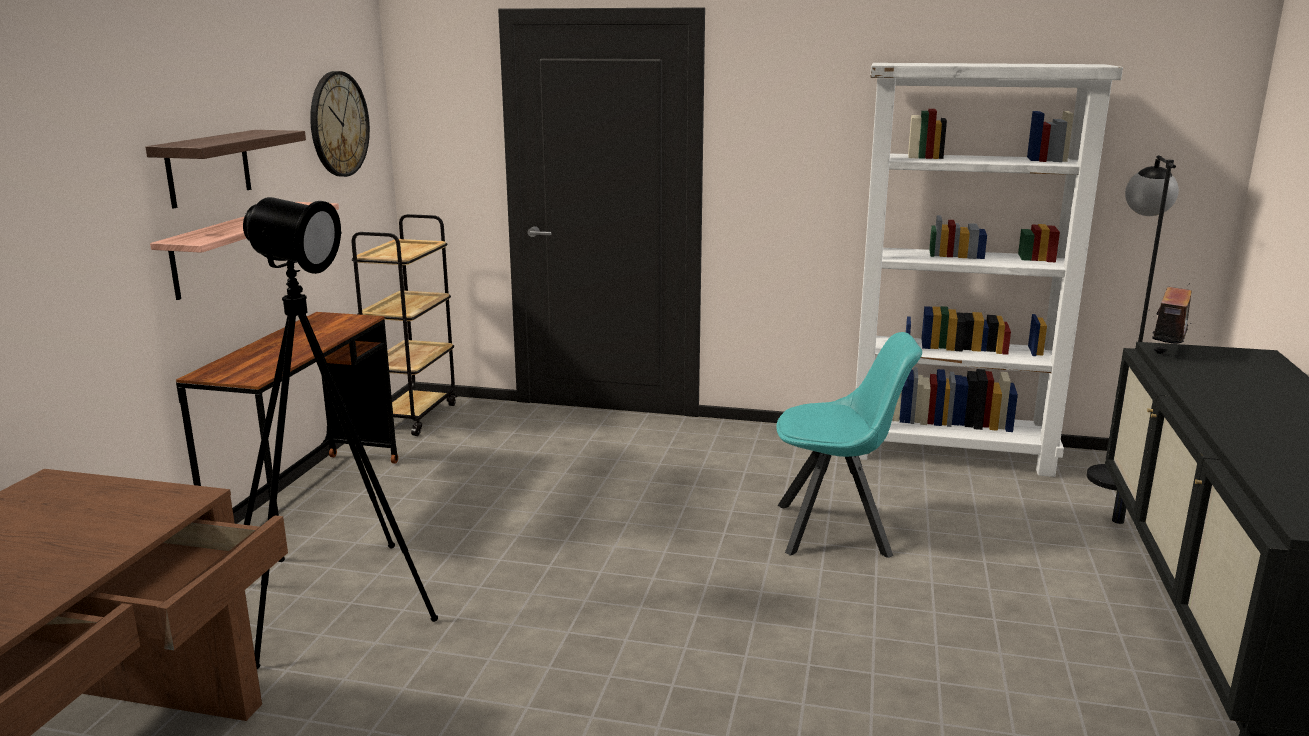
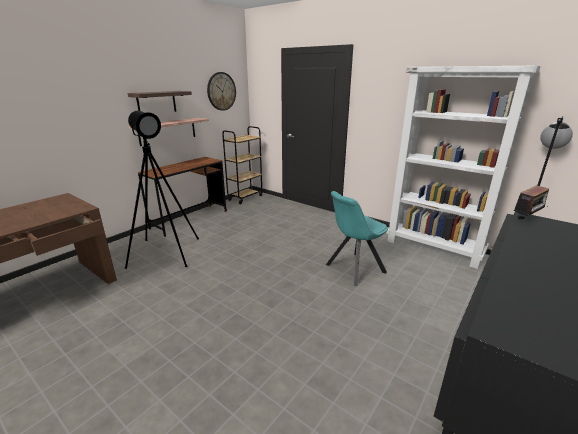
camera: 25 degrees right, 5 degrees up
turquoise chair [776,332,922,558] -> turquoise chair turned 120 degrees clockwise [326,191,388,286]

